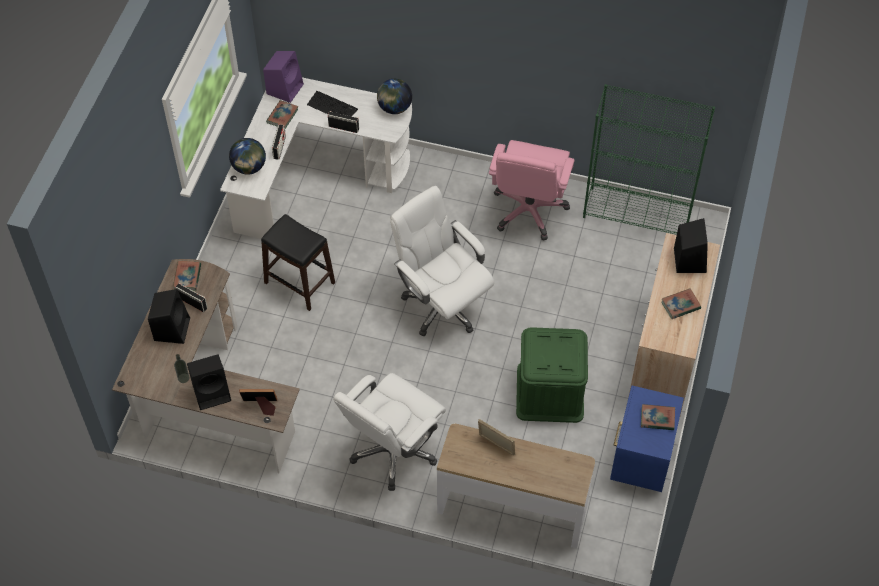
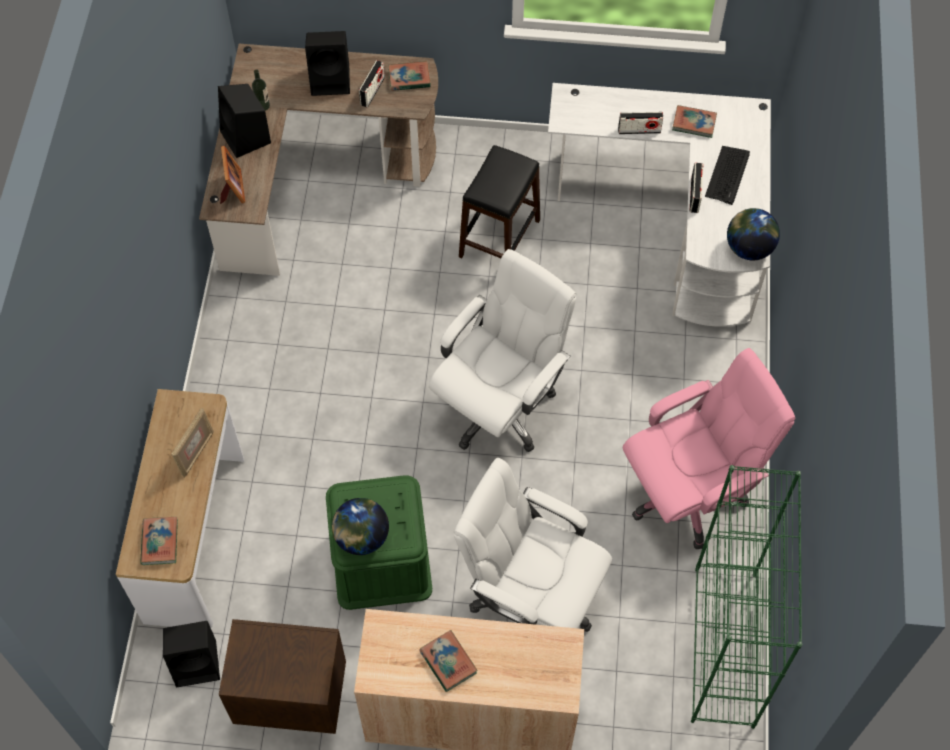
camera: 80 degrees right, 5 degrees up
globe [229,138,266,175] -> globe moved to [332,498,389,555]
purple speaker [263,51,304,103] -> none
white office chair [334,373,446,491] -> white office chair moved to [454,458,612,632]
pink office chair [489,140,575,241] -> pink office chair turned 150 degrees clockwise [623,348,796,549]
blue nightstand [610,386,684,492] -> brown nightstand [219,619,346,734]
book [641,404,675,430] -> book moved to [140,517,178,565]
black speaker [674,218,708,273] -> black speaker moved to [163,621,220,687]

